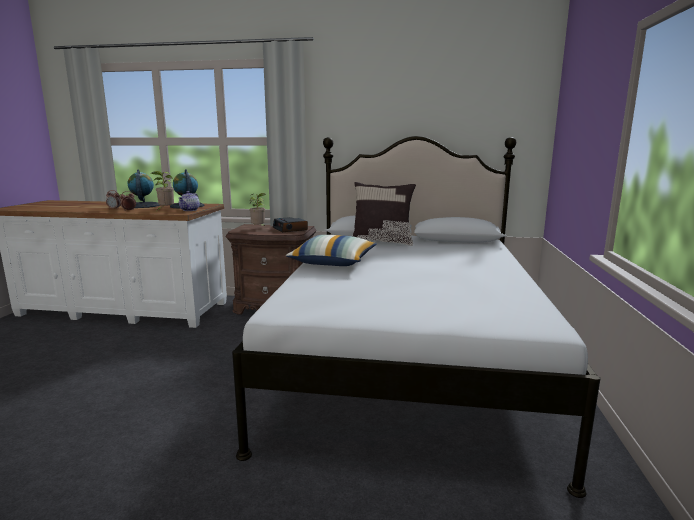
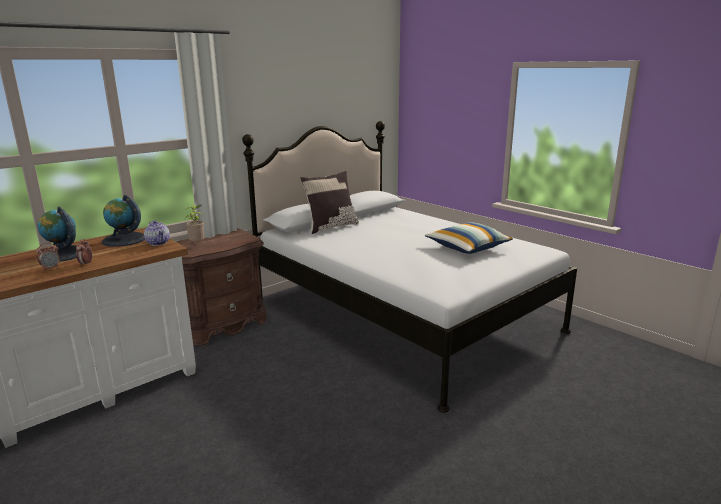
camera: 50 degrees left, 5 degrees up
potted plant [151,171,174,210] -> none
alarm clock [273,217,308,232] -> none
pillow [286,235,377,266] -> pillow moved to [425,222,513,254]

